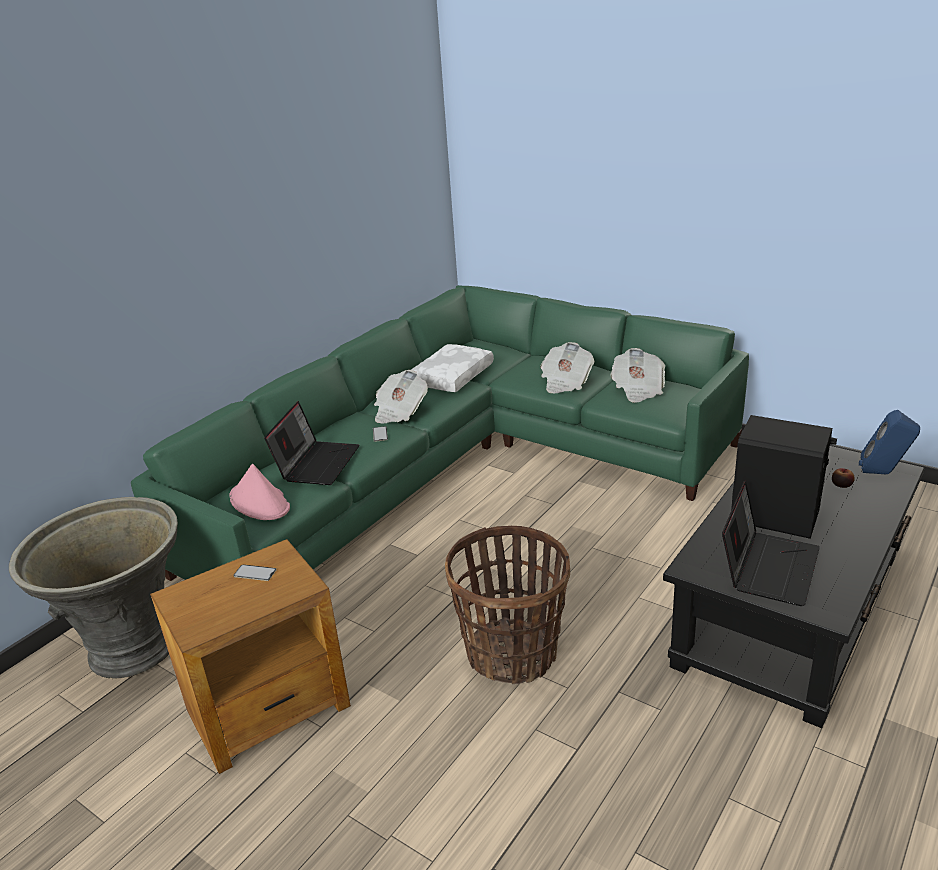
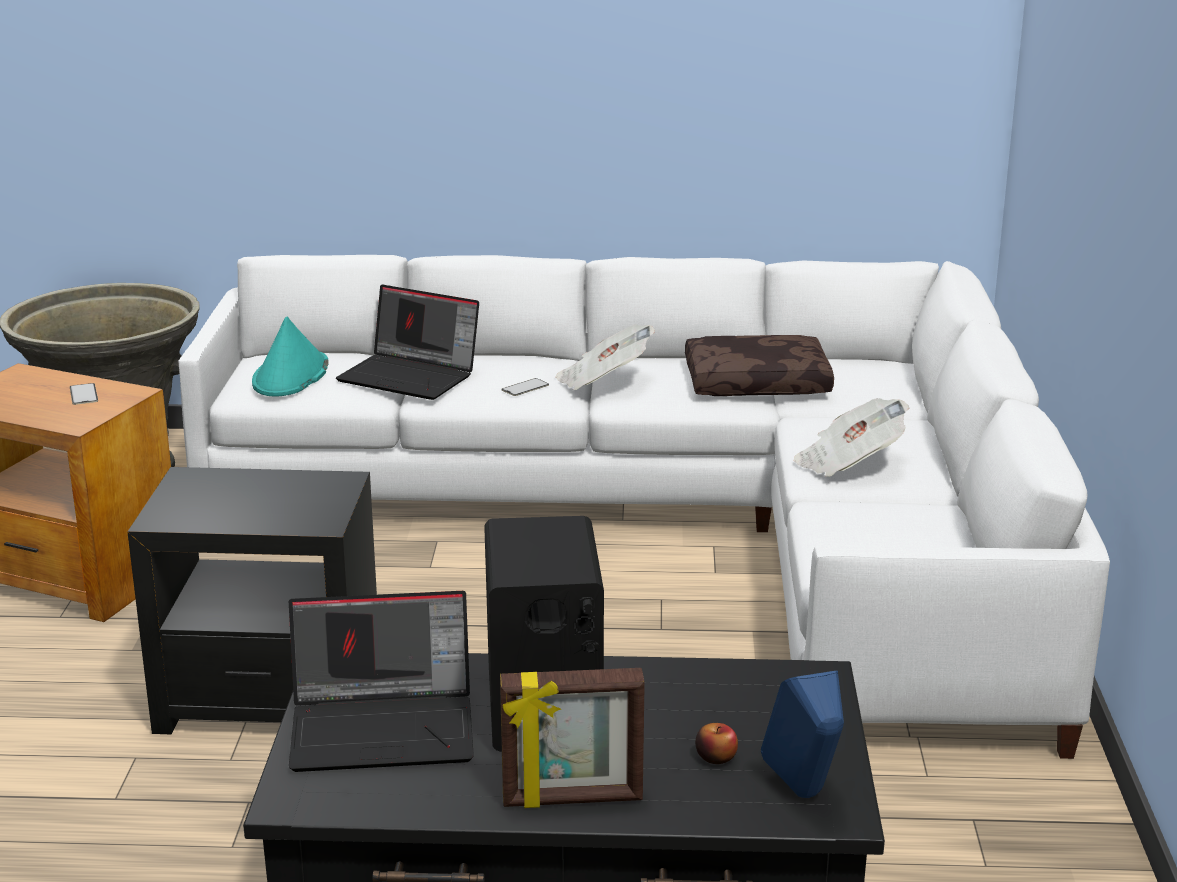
camera: 55 degrees right, 5 degrees down
green sofa [131,285,749,581] -> white sofa [179,255,1110,759]
pink hat [229,463,290,520] -> turquoise hat [252,316,329,396]
laptop [264,401,359,485] -> laptop turned 45 degrees clockwise [336,285,479,400]
white pillow [411,344,494,392] -> brown pillow [685,335,834,396]
basket [445,526,570,684] -> black side table [127,467,377,734]
newspaper [610,348,665,403] -> none
none -> picture frame [500,668,645,808]

